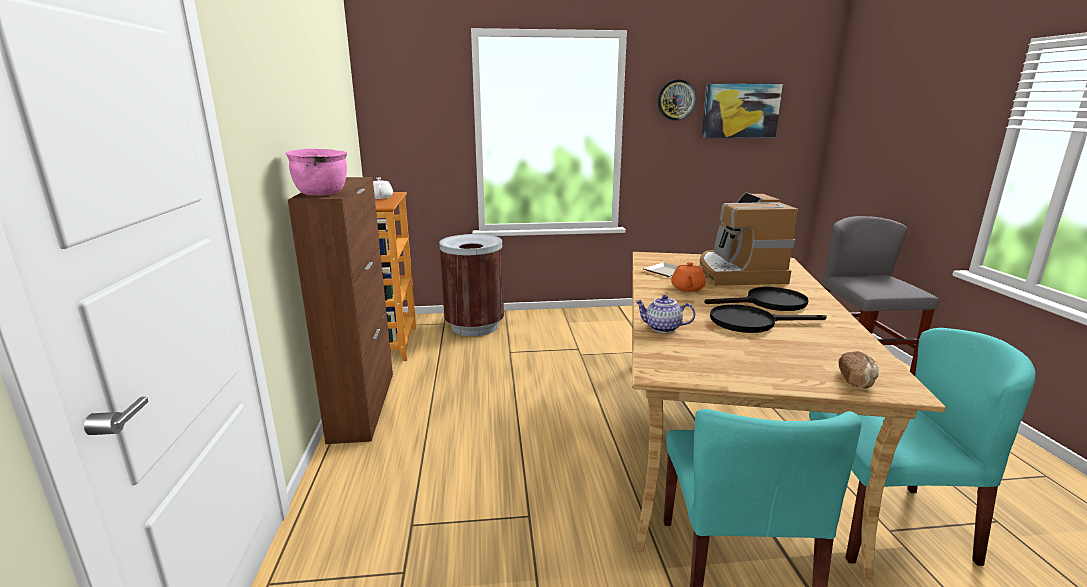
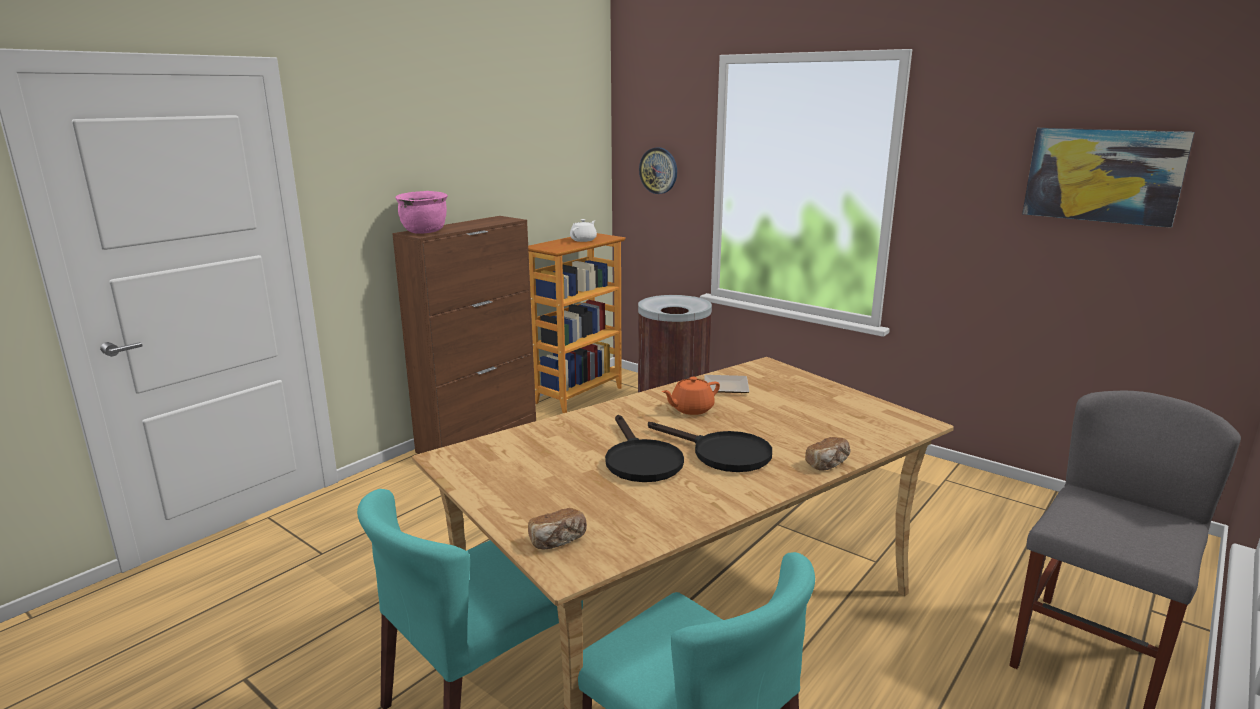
camera: 45 degrees right, 0 degrees up
teapot [635,295,695,333] -> none
wall clock [657,79,696,120] -> wall clock moved to [639,147,677,194]
coffee machine [700,193,798,286] -> none
black frying pan [710,304,827,333] -> black frying pan turned 150 degrees counterclockwise [605,415,684,482]
none -> bread [805,437,851,471]

